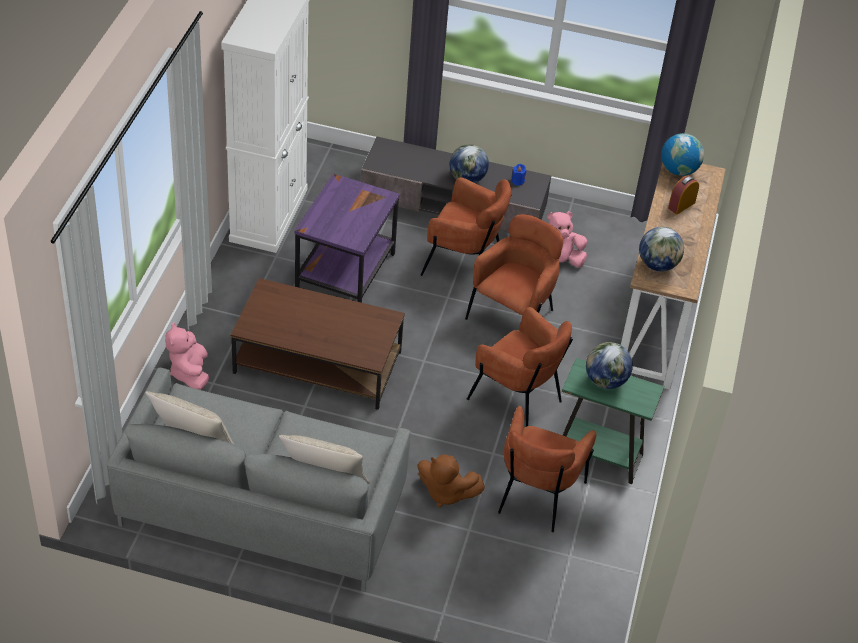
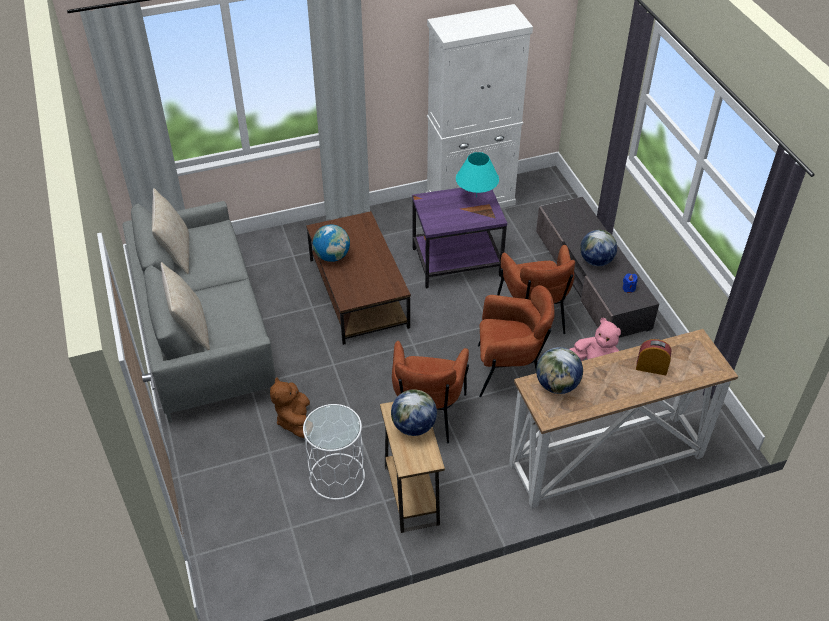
camera: 60 degrees right, 0 degrees up
pink plush toy [165,322,209,390] -> none
brown armchair [498,406,596,532] -> white side table [303,404,365,500]
green side table [562,358,664,484] -> brown side table [380,402,445,533]
globe [661,133,704,176] -> globe moved to [313,224,350,262]
none -> turquoise table lamp [456,152,499,198]

